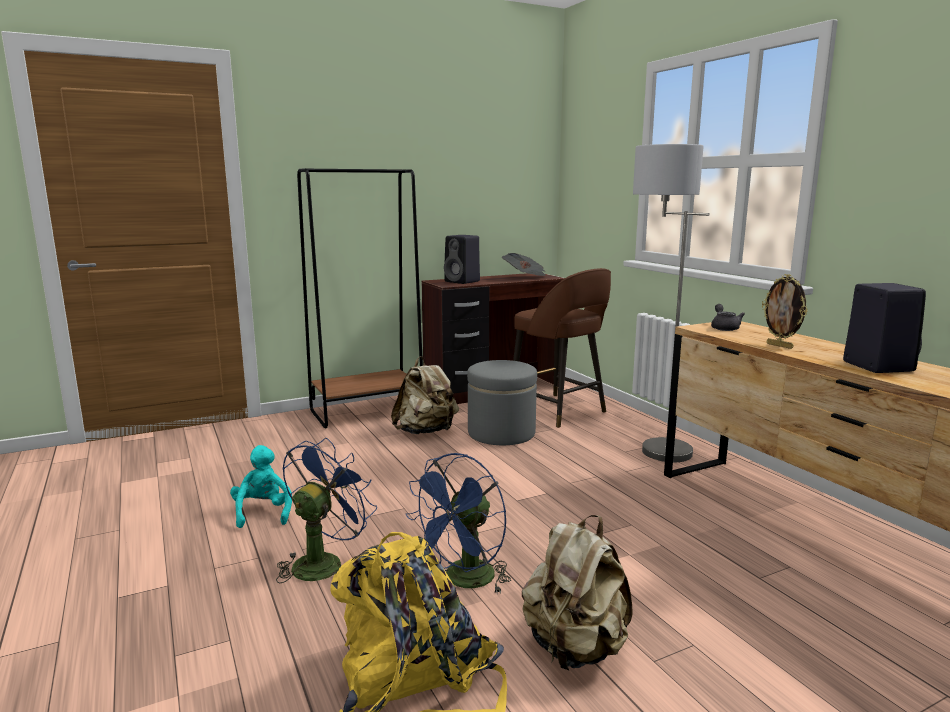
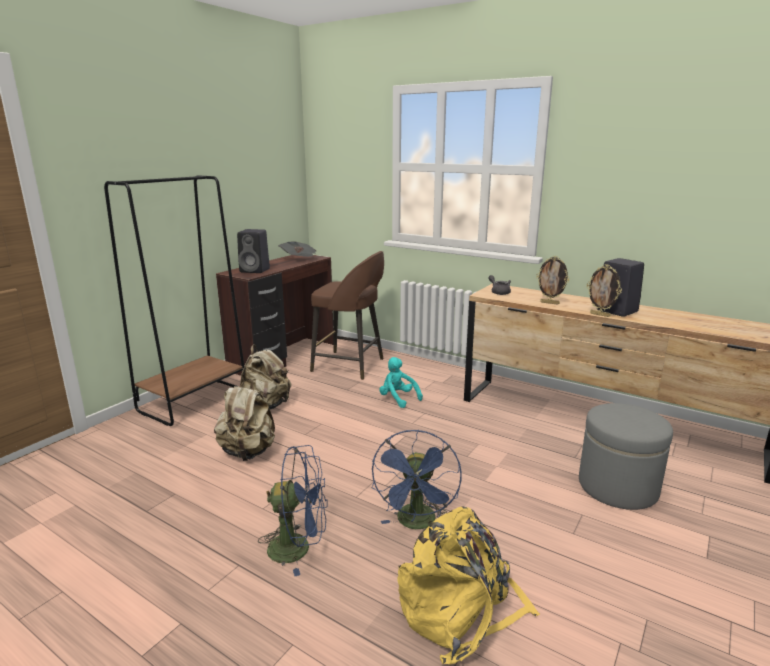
camera: 30 degrees left, 5 degrees up
turquoise plush toy [230,445,292,528] -> turquoise plush toy moved to [379,357,423,408]
blue fan [276,438,377,583] -> blue fan turned 90 degrees clockwise [258,445,328,576]
grey ottoman [467,360,537,445] -> grey ottoman moved to [579,403,673,510]
beige backpack [522,515,633,670] -> beige backpack moved to [214,379,275,461]
grey floor lamp [633,144,710,462] -> none
none -> picture frame [587,264,622,317]

